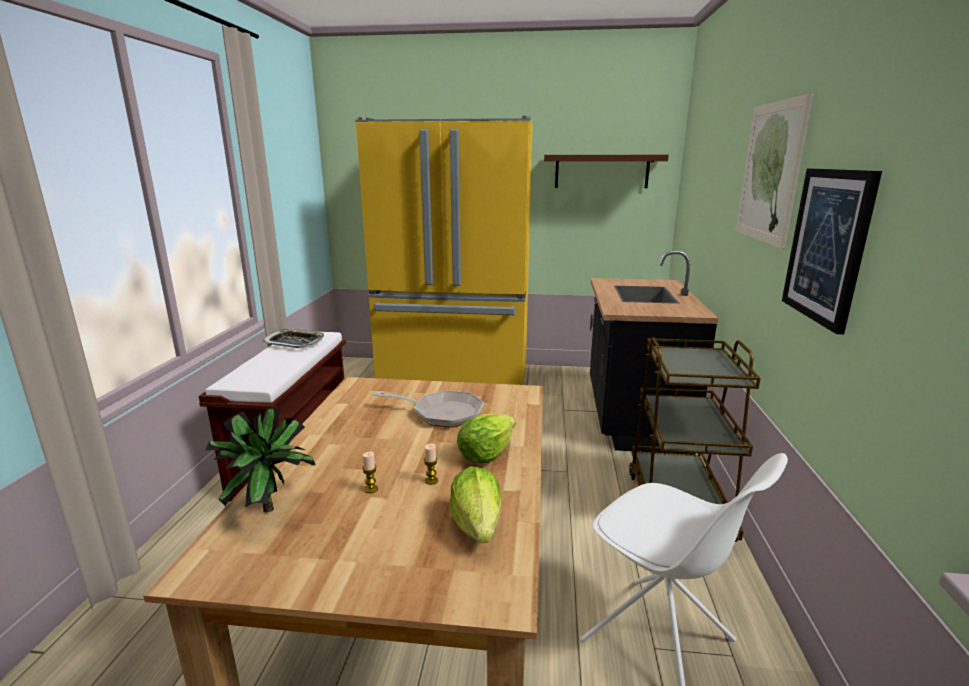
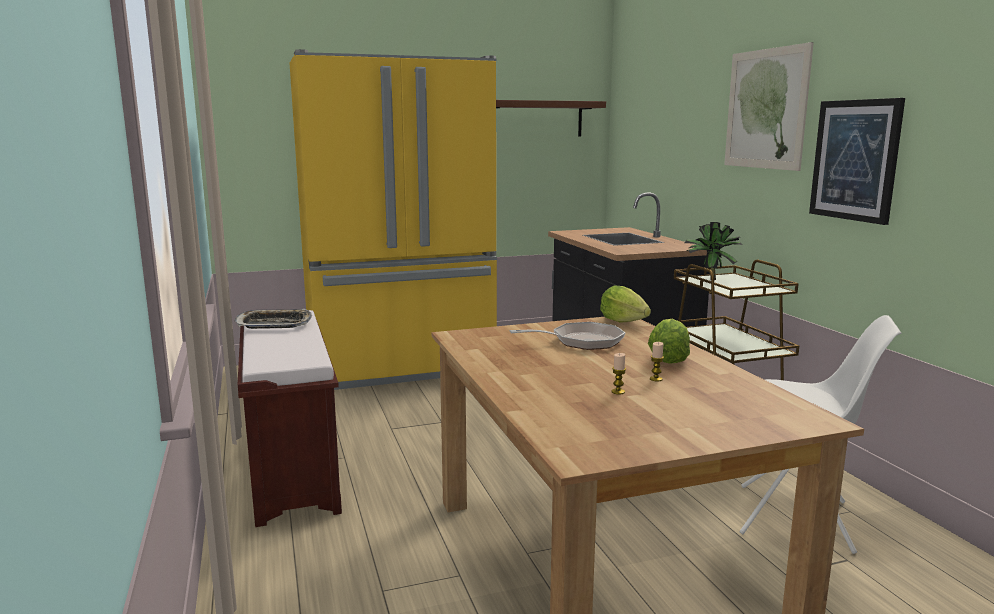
camera: 25 degrees left, 5 degrees down
potted plant [205,408,316,512] -> potted plant moved to [685,222,743,280]
lettuce [449,466,501,543] -> lettuce moved to [600,285,651,323]

